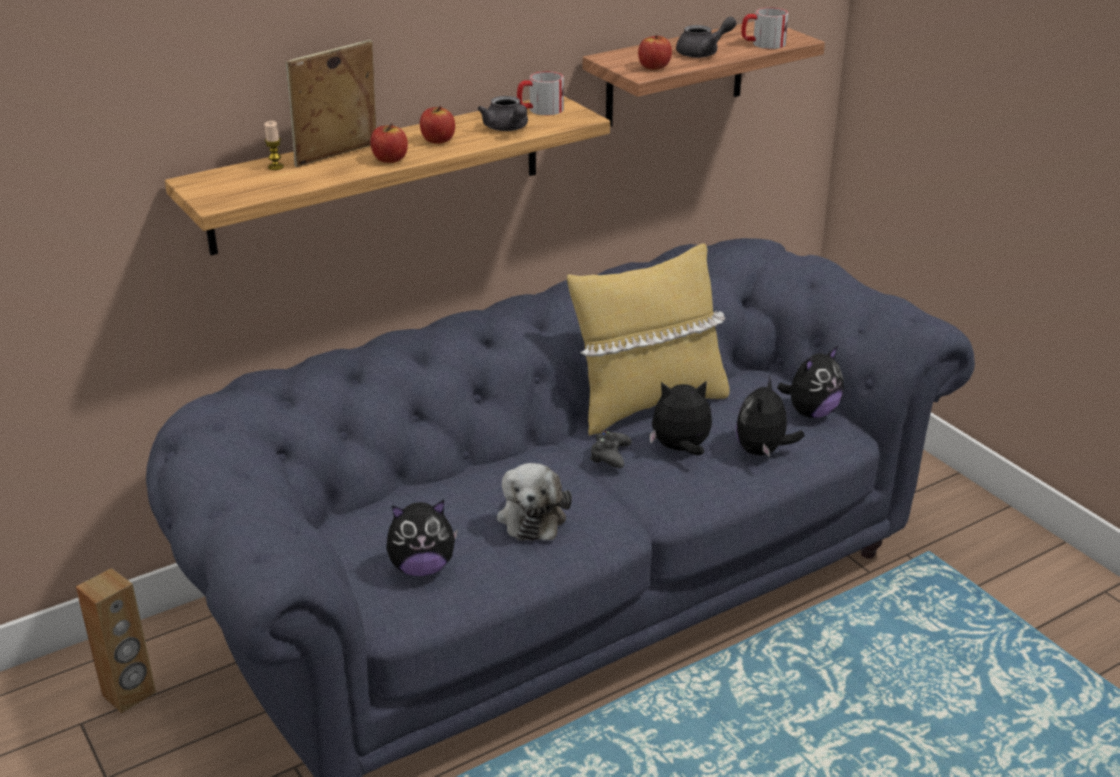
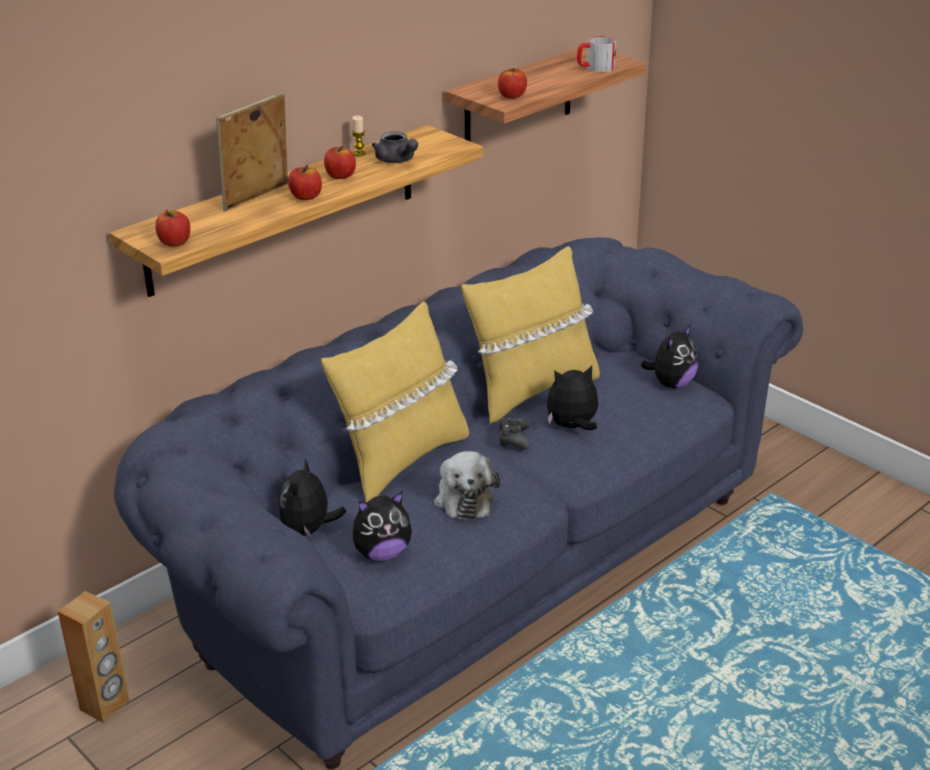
camera: 10 degrees left, 0 degrees up
candle [264,121,284,170] -> candle moved to [352,115,366,156]
mug [517,71,564,115] -> none
grey teapot [676,16,737,58] -> none
plush toy [736,376,804,457] -> plush toy moved to [278,457,346,538]
none -> apple [155,210,190,247]
none -> yellow pillow [321,301,469,503]

